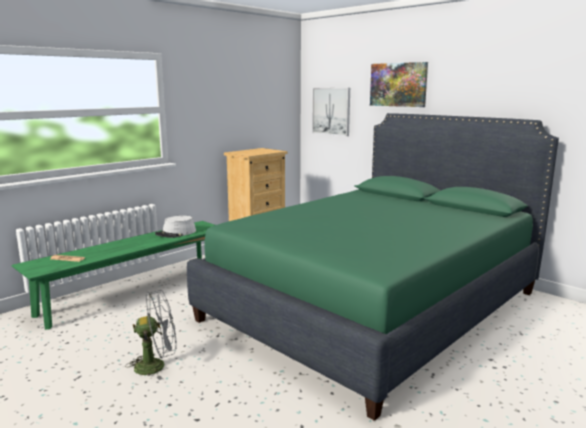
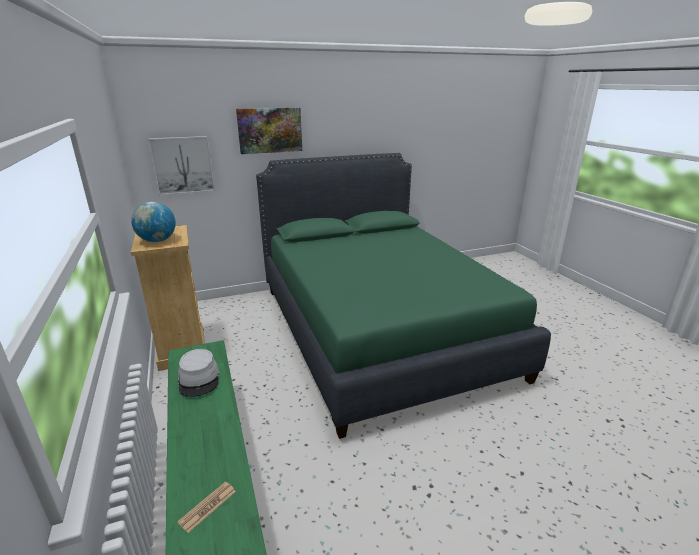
camera: 65 degrees left, 10 degrees up
grey fan [125,290,176,380] -> none
none -> globe [131,202,176,242]

